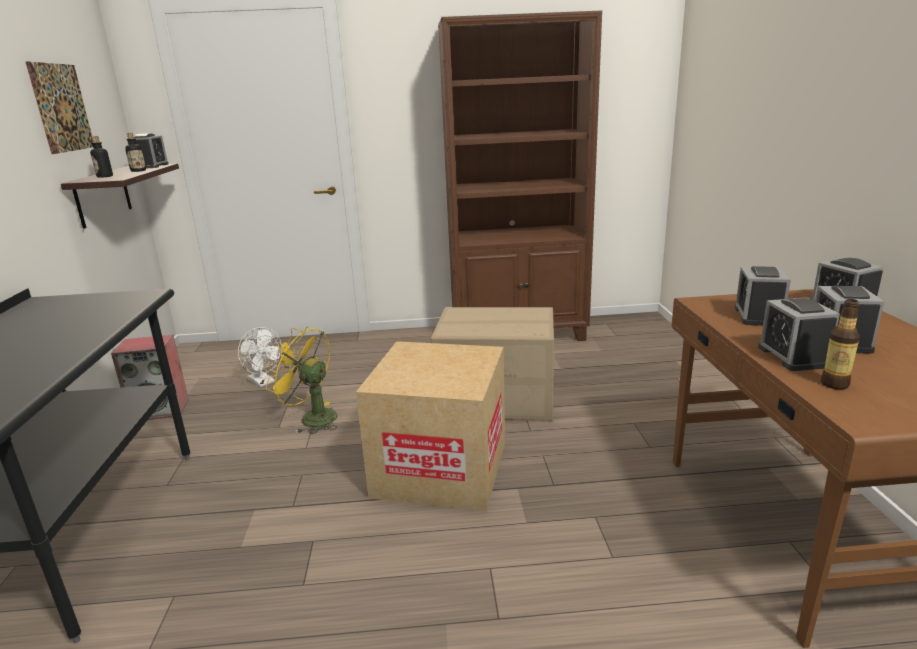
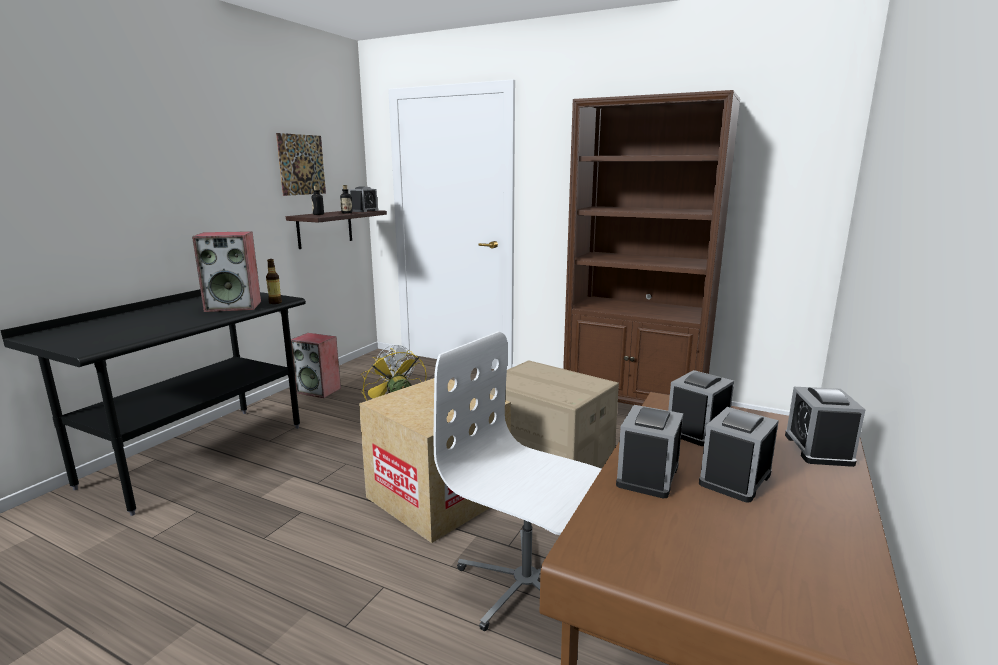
camera: 30 degrees right, 5 degrees down
bottle [821,299,860,390] -> bottle moved to [266,259,282,304]
none -> speaker [192,231,261,312]
none -> white office chair [434,331,601,631]

